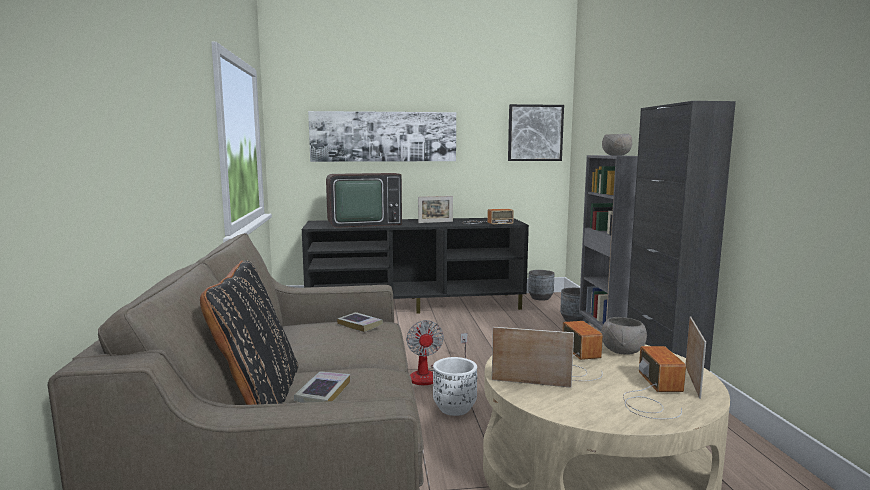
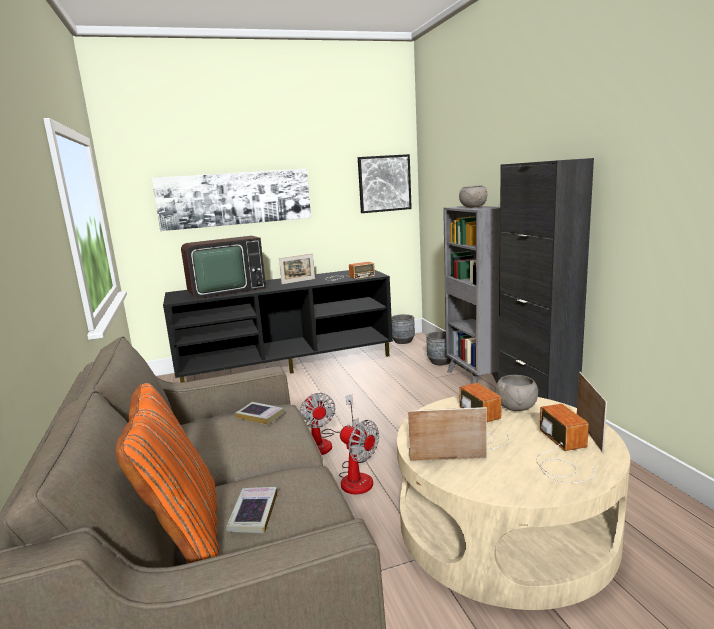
camera: 10 degrees left, 5 degrees up
black pillow [200,261,298,405] -> orange pillow [116,383,219,563]
white planter [433,357,477,416] -> fan [339,418,379,494]

